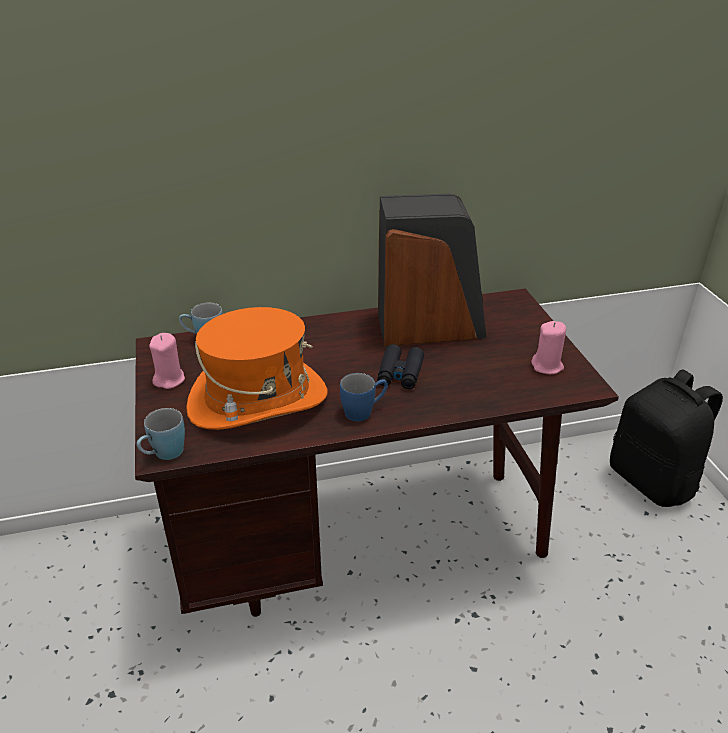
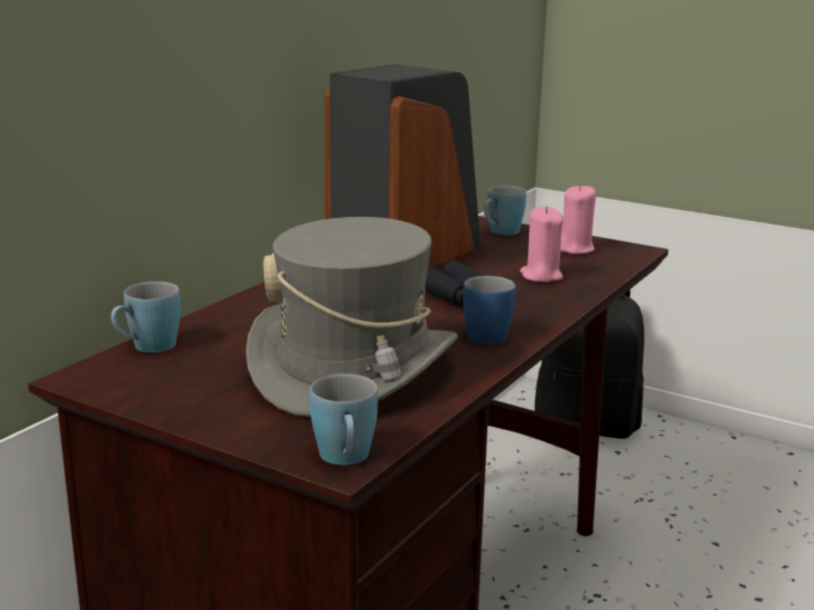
camera: 45 degrees left, 15 degrees down
pink candle [149,333,185,389] -> pink candle moved to [520,206,563,282]
orange hat [186,307,327,430] -> grey hat [246,217,458,417]
none -> blue mug [484,186,526,235]

